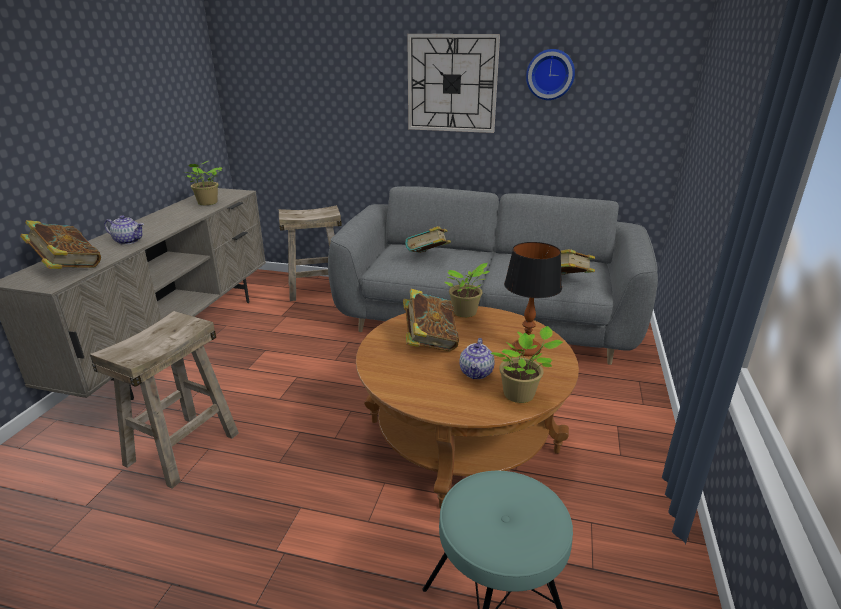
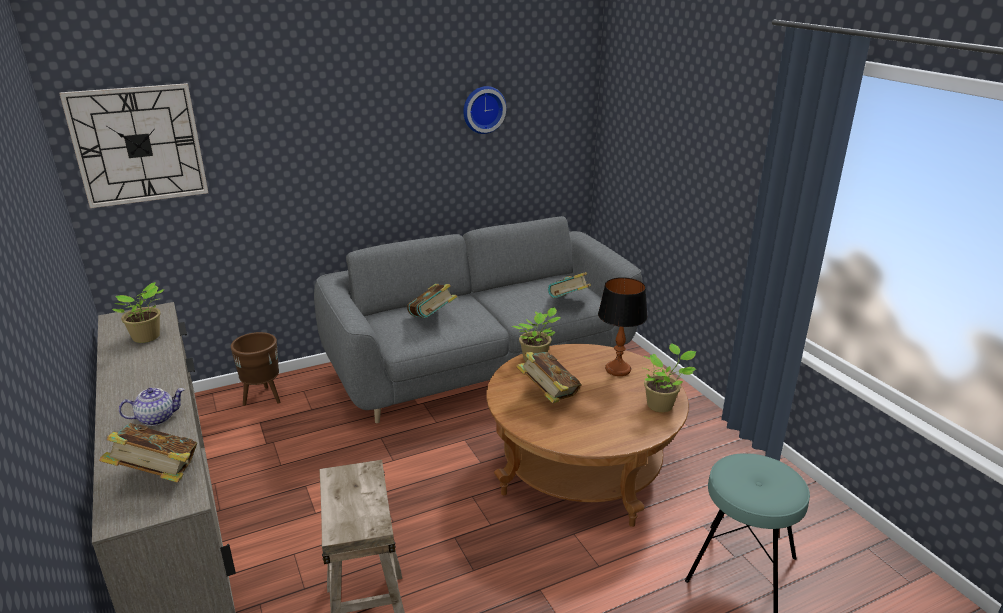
camera: 40 degrees left, 0 degrees up
beige stool [279,205,342,301] -> brown planter [230,332,281,406]
wall clock [407,34,500,133] -> wall clock moved to [59,83,208,208]
teapot [459,338,495,379] -> none

